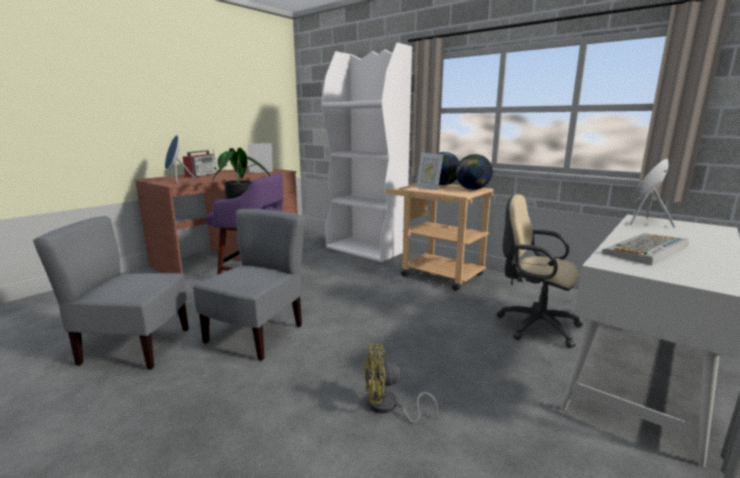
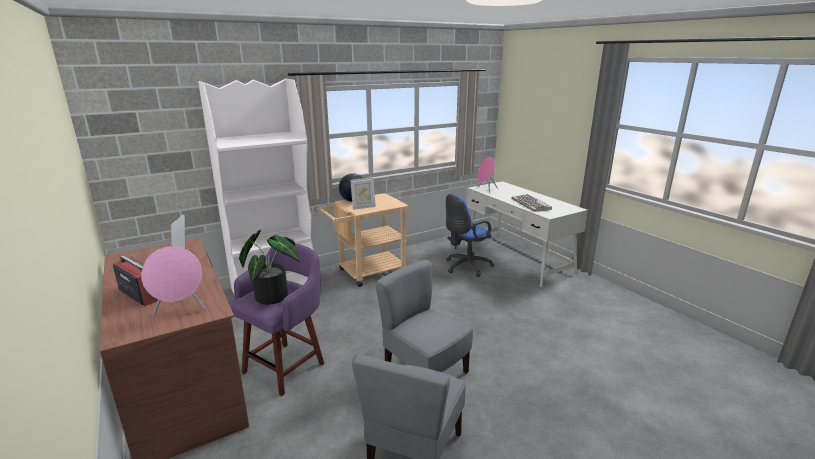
camera: 70 degrees left, 5 degrees up
blue speaker [165,135,196,183] -> pink speaker [141,246,206,317]
yellow fan [363,345,438,423] -> none
globe [456,154,493,190] -> none
beige office chair [496,194,583,348] -> blue office chair [446,194,494,277]

